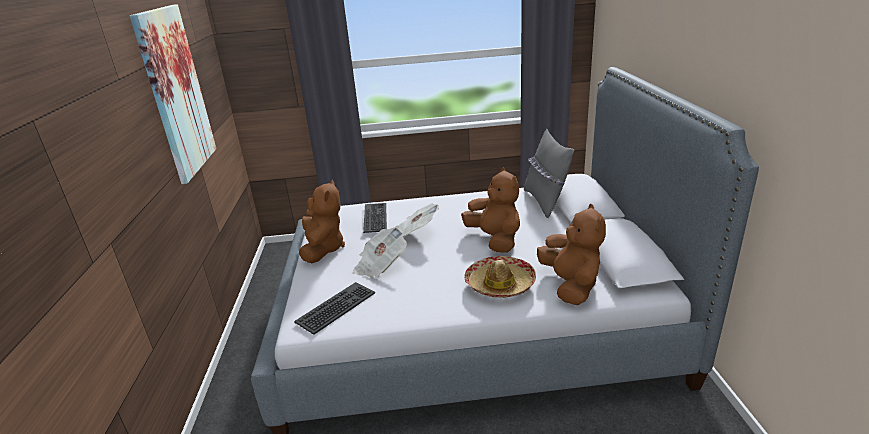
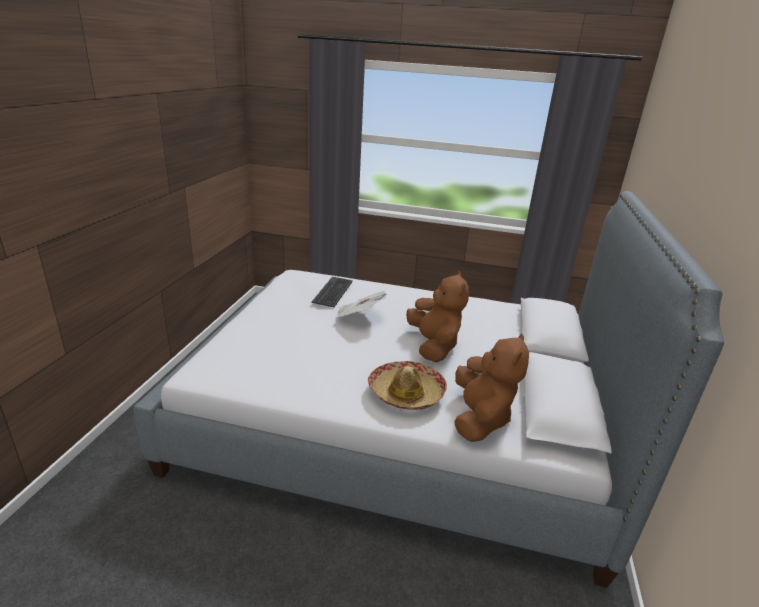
camera: 15 degrees right, 0 degrees up
picture [130,4,216,184] -> none
keyboard [294,282,375,335] -> none
brown plush toy [299,180,345,263] -> none
newspaper [353,227,407,278] -> none
grey pillow [524,129,574,218] -> none

